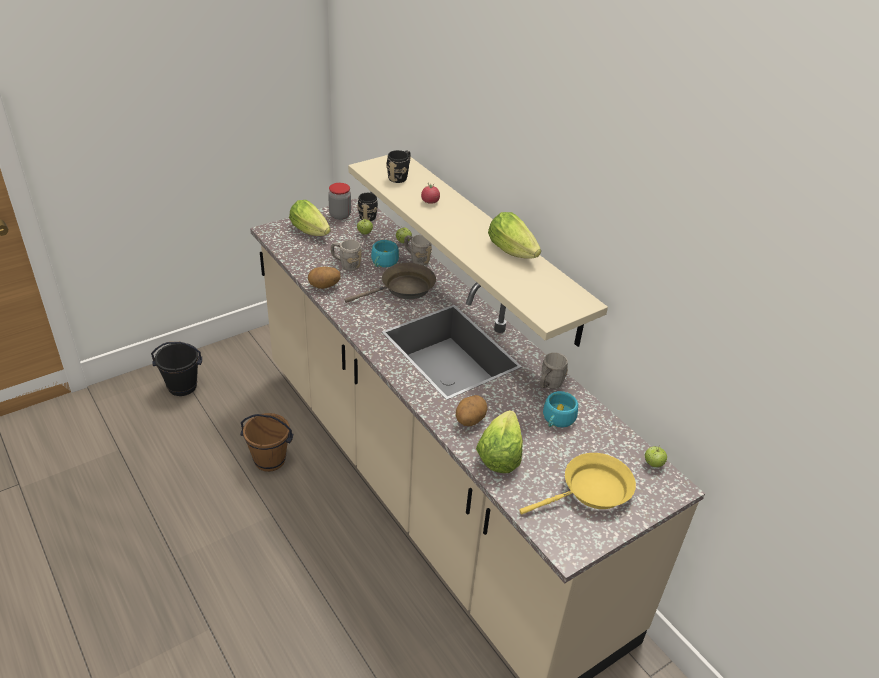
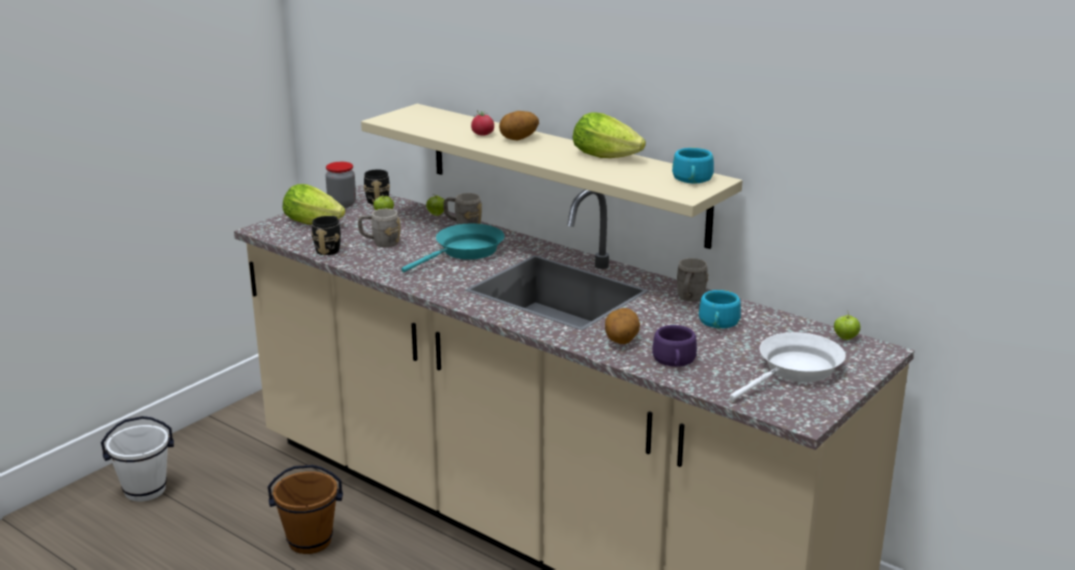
camera: 15 degrees left, 15 degrees down
black bucket [151,342,202,396] -> white bucket [101,416,174,502]
potato [308,267,341,289] -> potato moved to [499,111,539,140]
brown frying pan [345,263,436,303] -> turquoise frying pan [401,223,505,273]
turquoise cup [371,240,399,267] -> turquoise cup moved to [672,148,714,183]
black mug [386,150,411,183] -> black mug moved to [311,216,341,255]
lettuce [476,410,523,473] -> purple cup [652,325,697,367]
yellow frying pan [519,453,636,515] -> white frying pan [730,332,846,401]

